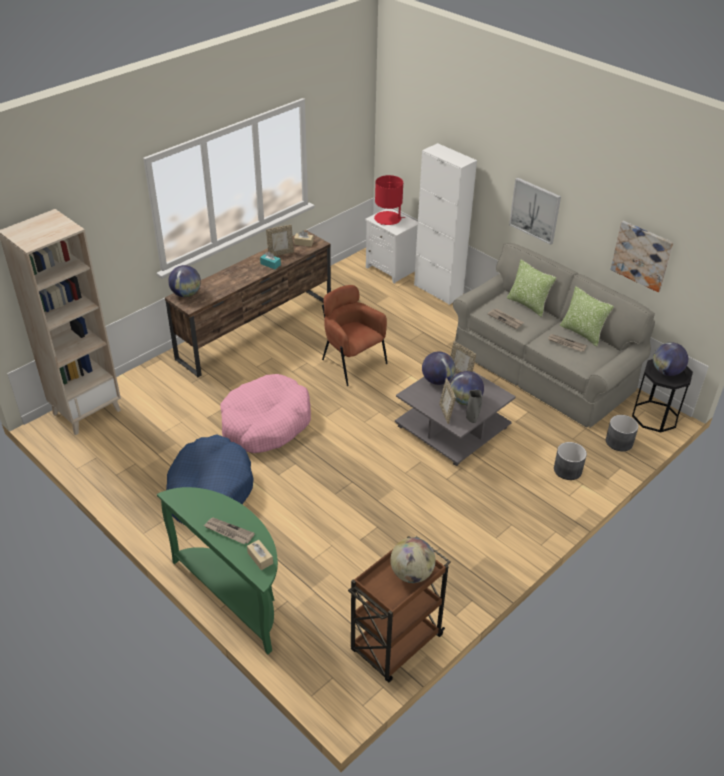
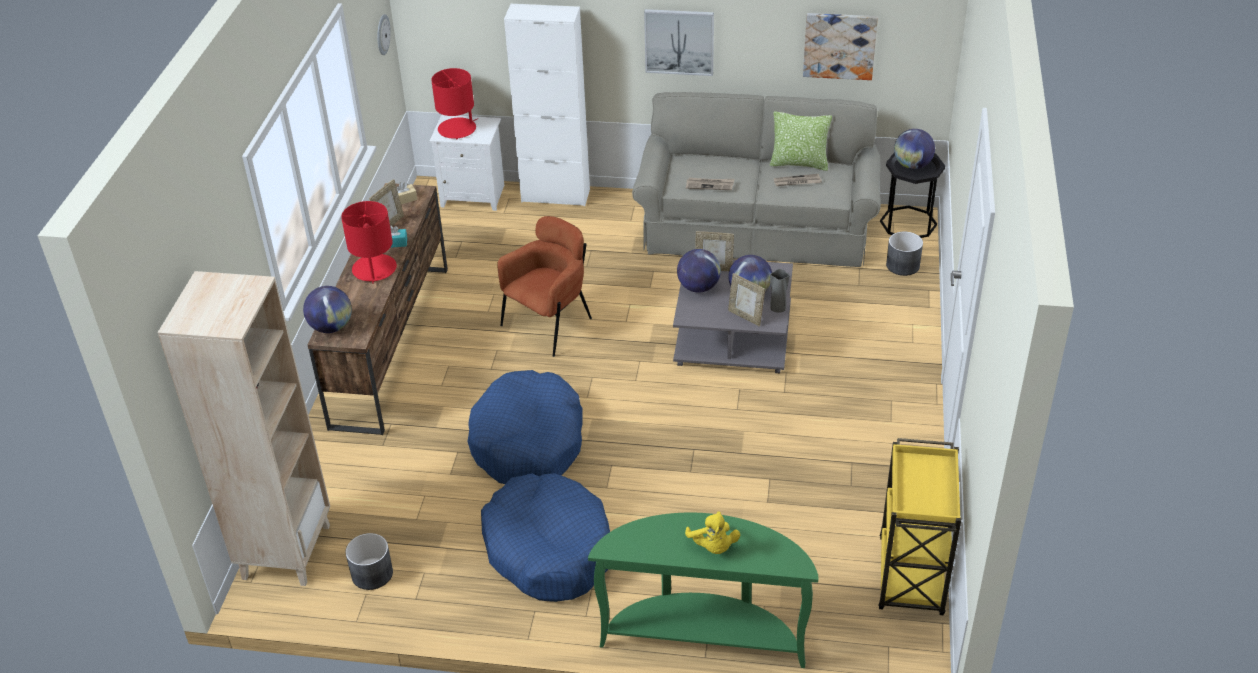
camera: 35 degrees left, 0 degrees up
newspaper [204,518,255,544] -> yellow plush toy [685,511,740,554]
pink dog bed [220,374,311,453] -> blue dog bed [468,370,583,484]
beige tissue box [247,540,273,570] -> none
brown armchair [322,285,388,386] -> brown armchair turned 120 degrees clockwise [497,216,592,357]
brown cart [348,536,451,683] -> yellow cart [878,438,961,615]
globe [390,537,436,583] -> none
pillow [507,260,556,317] -> none
grey planter [554,442,587,480] -> grey planter moved to [345,533,393,590]
none -> red table lamp [341,201,397,284]
none -> wall clock [377,14,391,55]

